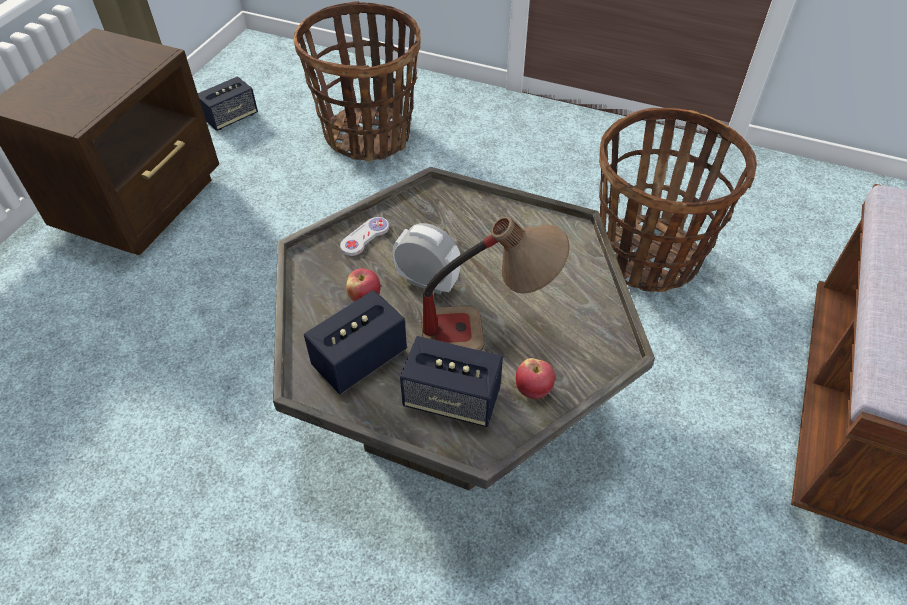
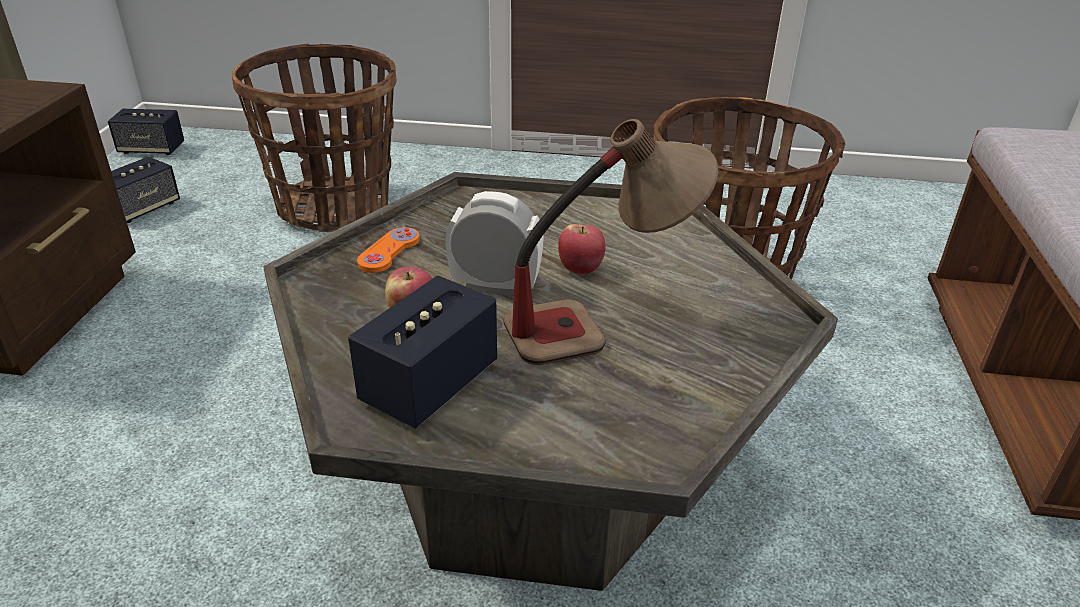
camera: 15 degrees left, 15 degrees down
white game controller [340,217,389,256] -> orange game controller [357,227,420,273]
speaker [400,336,503,427] -> speaker moved to [108,109,184,155]
apple [516,358,555,399] -> apple moved to [558,224,605,274]

